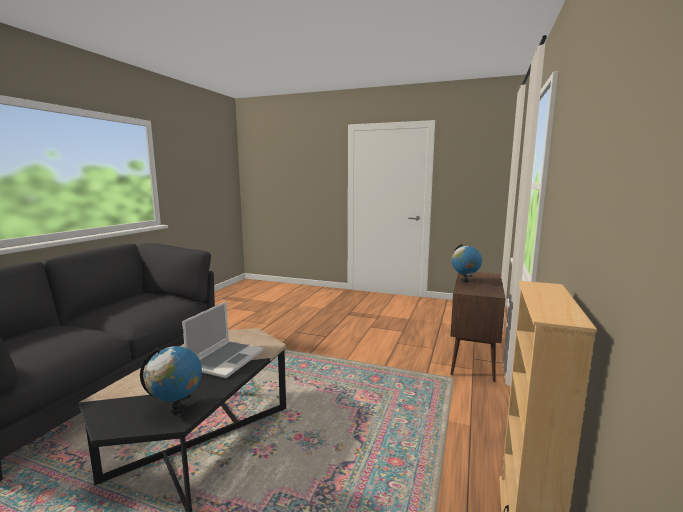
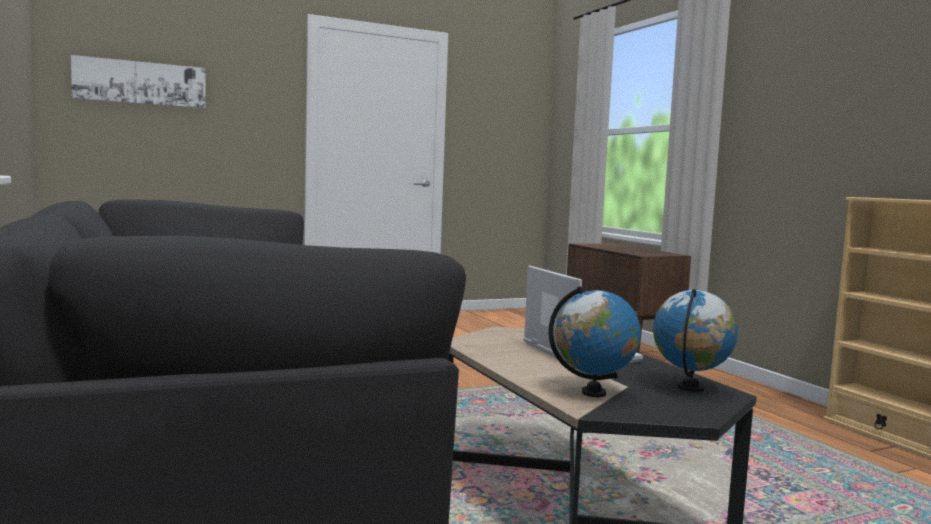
camera: 45 degrees left, 5 degrees down
globe [451,244,482,282] -> globe moved to [548,286,641,397]
none -> picture [71,55,206,108]

